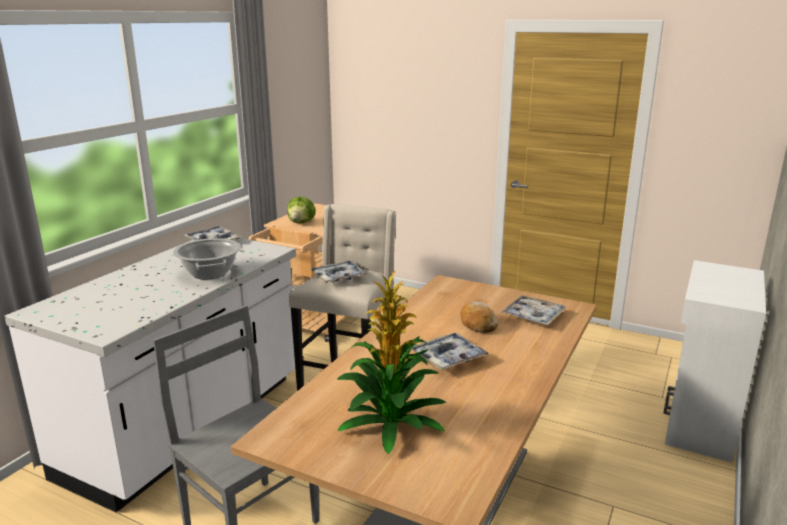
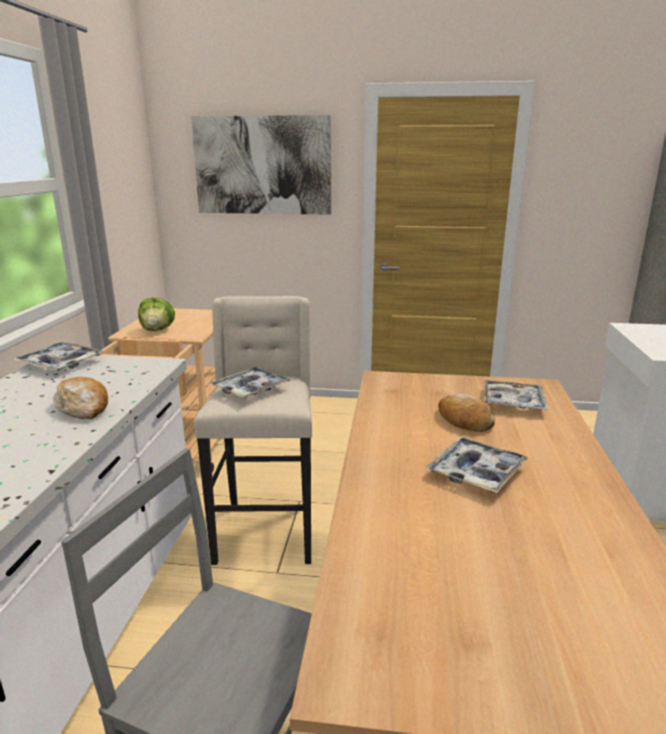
camera: 20 degrees left, 0 degrees up
cooking pot [173,238,241,279] -> bread [53,377,108,419]
potted plant [337,270,446,454] -> none
none -> picture [191,115,331,215]

